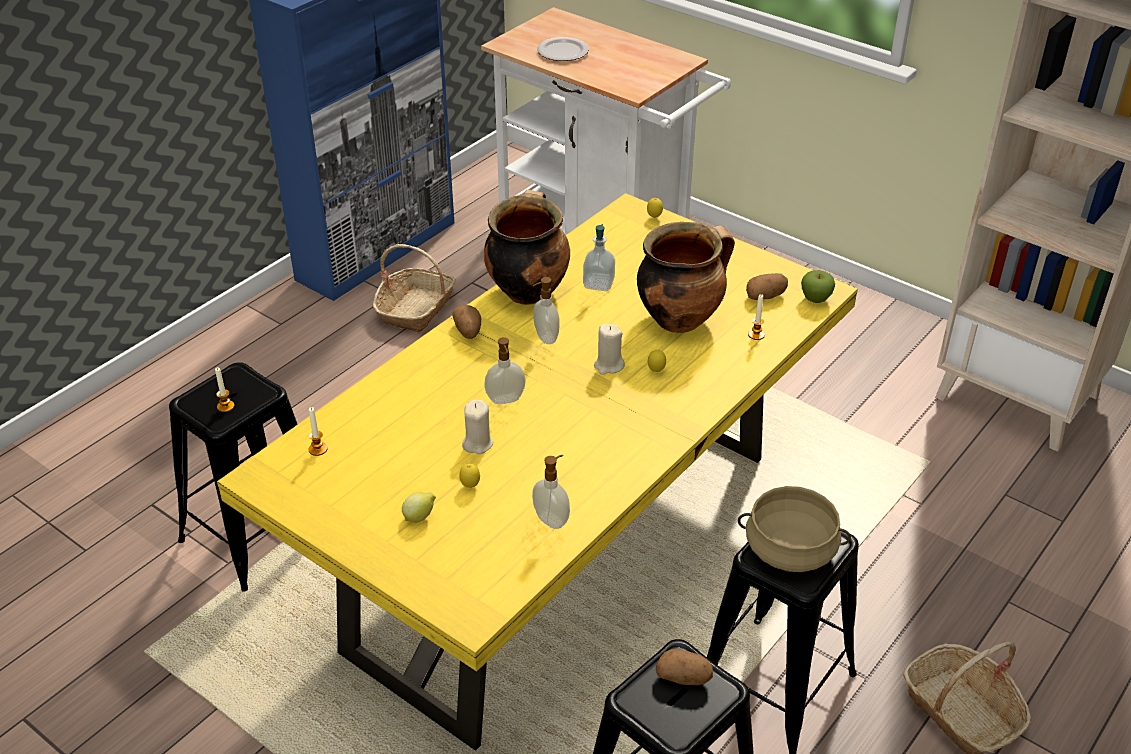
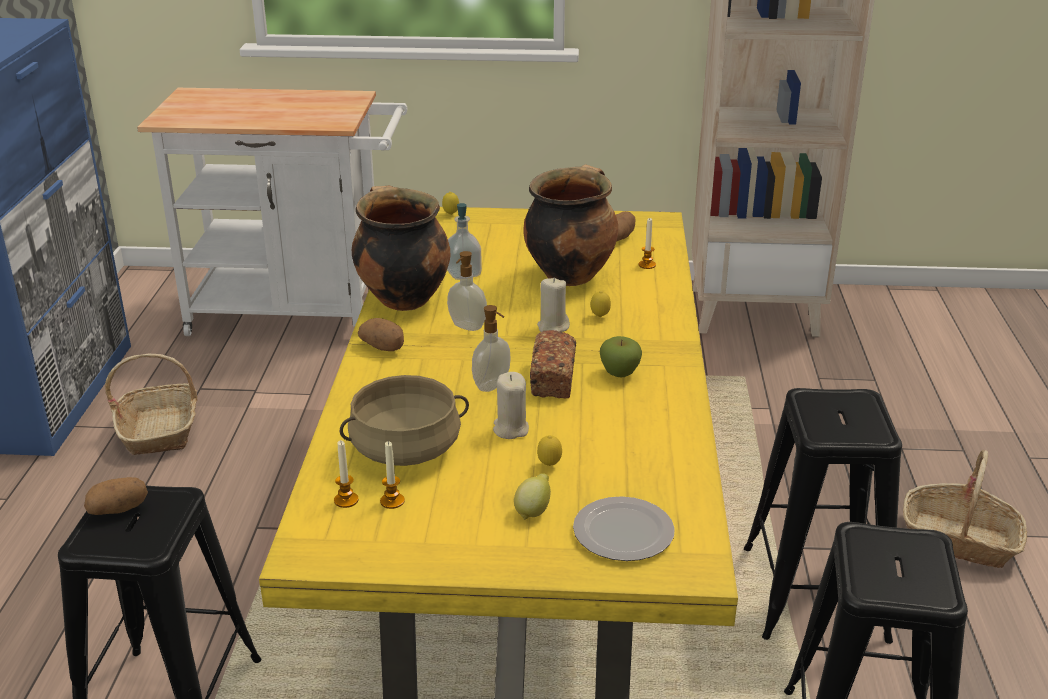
camera: 35 degrees left, 10 degrees down
candle [215,367,234,412] -> candle moved to [380,441,405,509]
soap dispenser [532,455,570,529] -> none
plate [537,37,589,61] -> plate moved to [573,496,675,561]
potato [656,649,713,685] -> potato moved to [84,477,148,515]
beige cooking pot [738,486,851,572] -> beige cooking pot moved to [340,375,469,466]
apple [801,270,835,303] -> apple moved to [600,336,642,377]
none -> bread [530,330,576,399]

